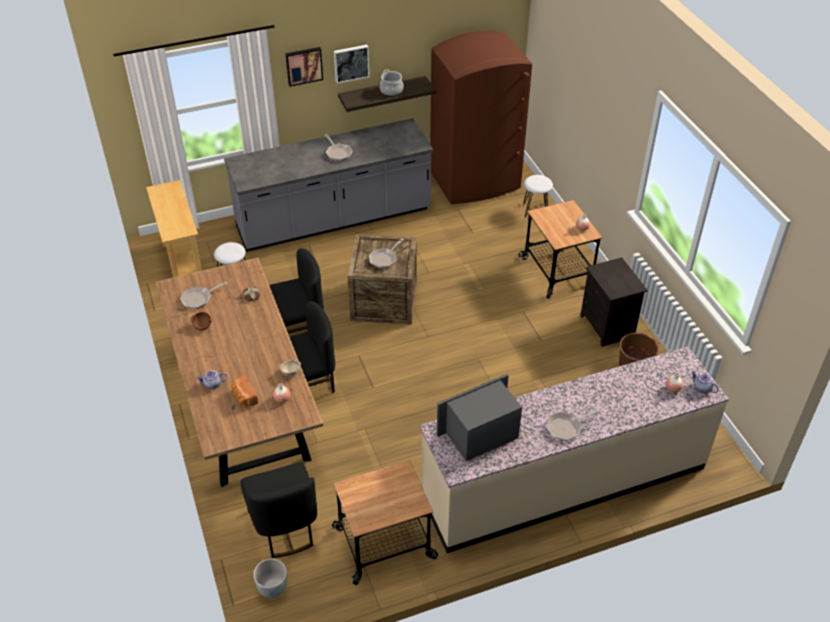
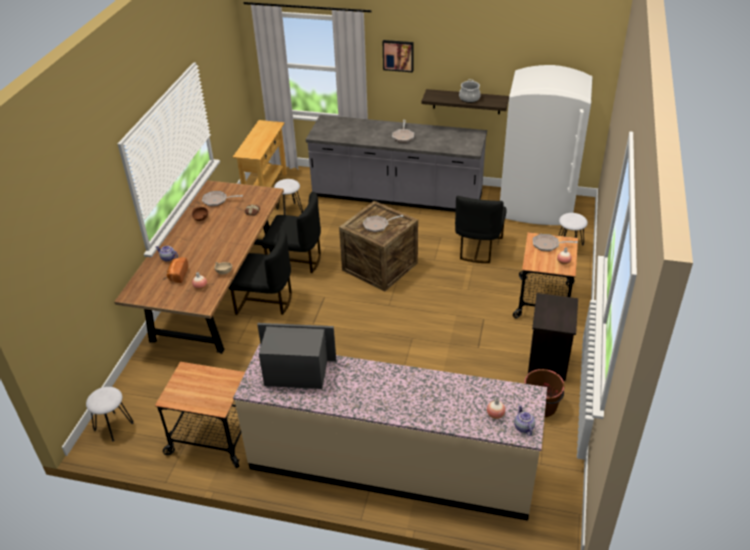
camera: 35 degrees right, 5 degrees down
black chair [241,462,317,558] -> black chair moved to [455,196,507,263]
grey planter [253,559,287,598] -> white stool [86,387,133,442]
picture [334,45,370,84] -> none
brown fridge [430,31,532,204] -> white fridge [500,65,593,225]
frying pan [546,409,600,441] -> frying pan moved to [533,234,578,251]

